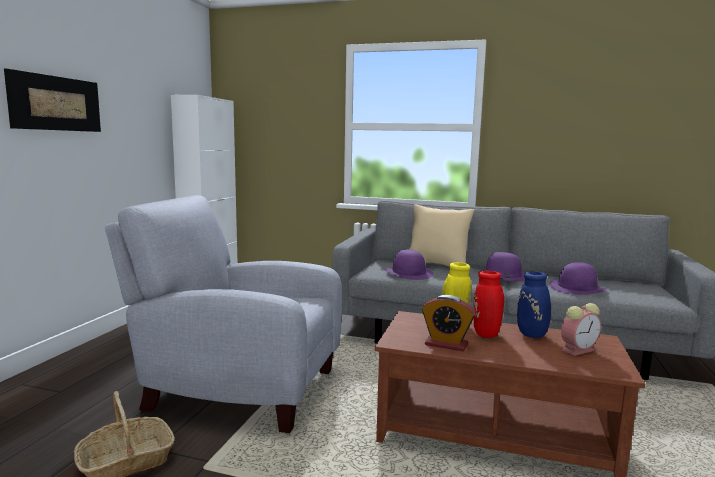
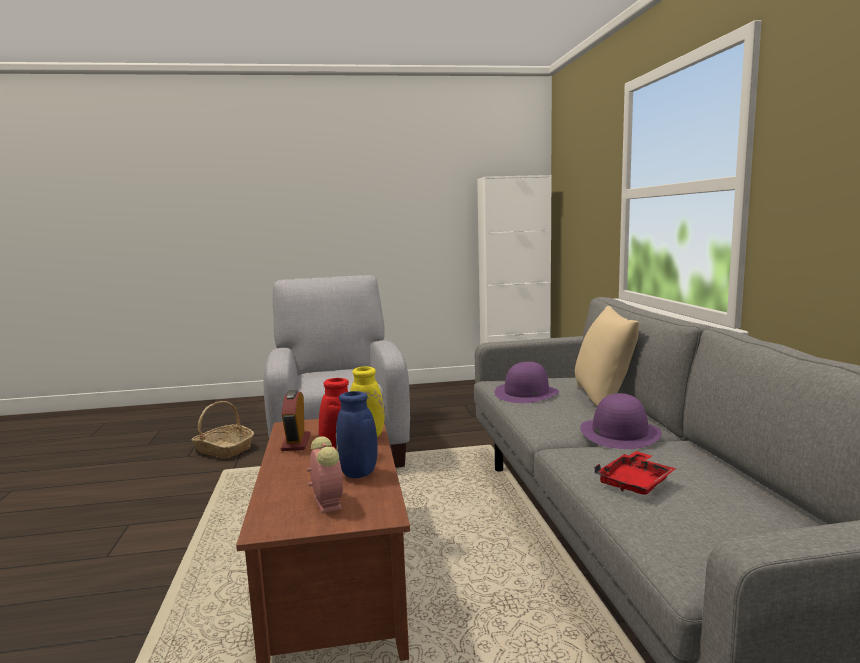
camera: 65 degrees right, 0 degrees up
picture [4,68,101,132] -> none
purple hat [549,262,606,295] -> red tray [594,451,676,495]
alarm clock [561,303,601,356] -> alarm clock turned 150 degrees counterclockwise [307,437,343,514]

